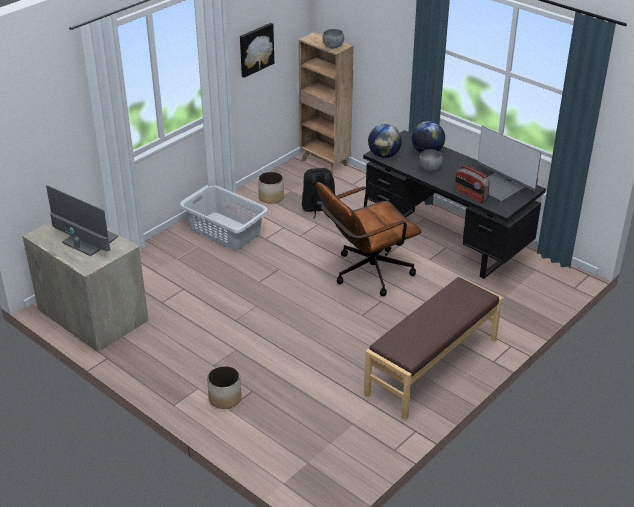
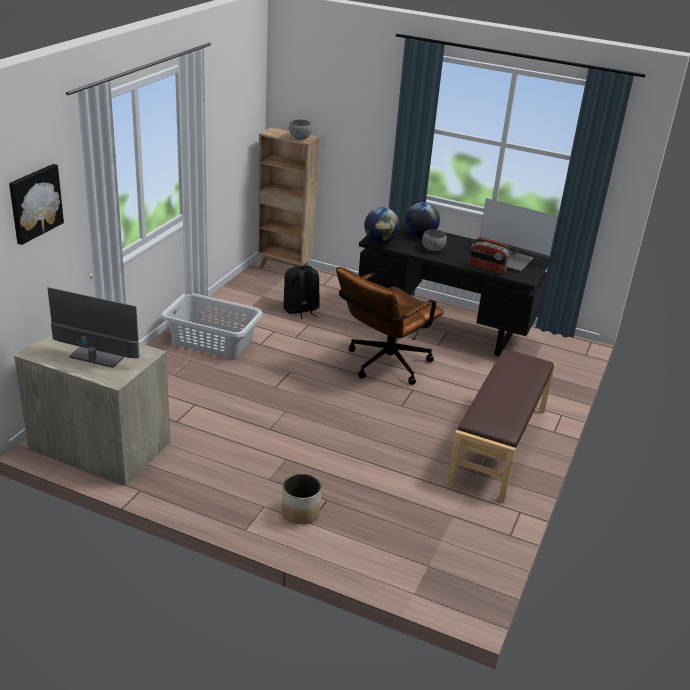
camera: 20 degrees left, 5 degrees down
picture [240,23,274,78] -> picture moved to [9,164,64,245]
planter [258,172,284,204] -> none

